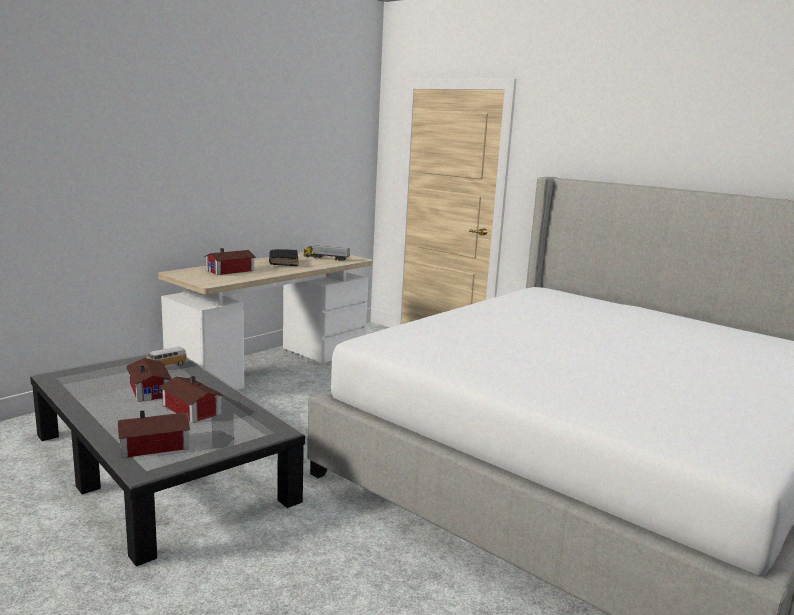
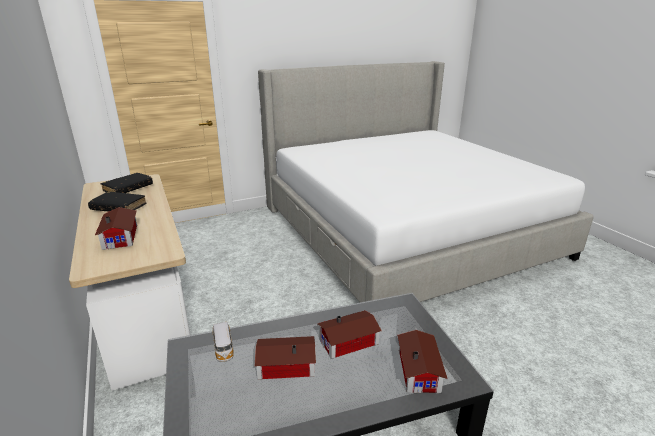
camera: 65 degrees left, 10 degrees up
toy truck [304,245,350,261] -> black book [101,173,153,193]

